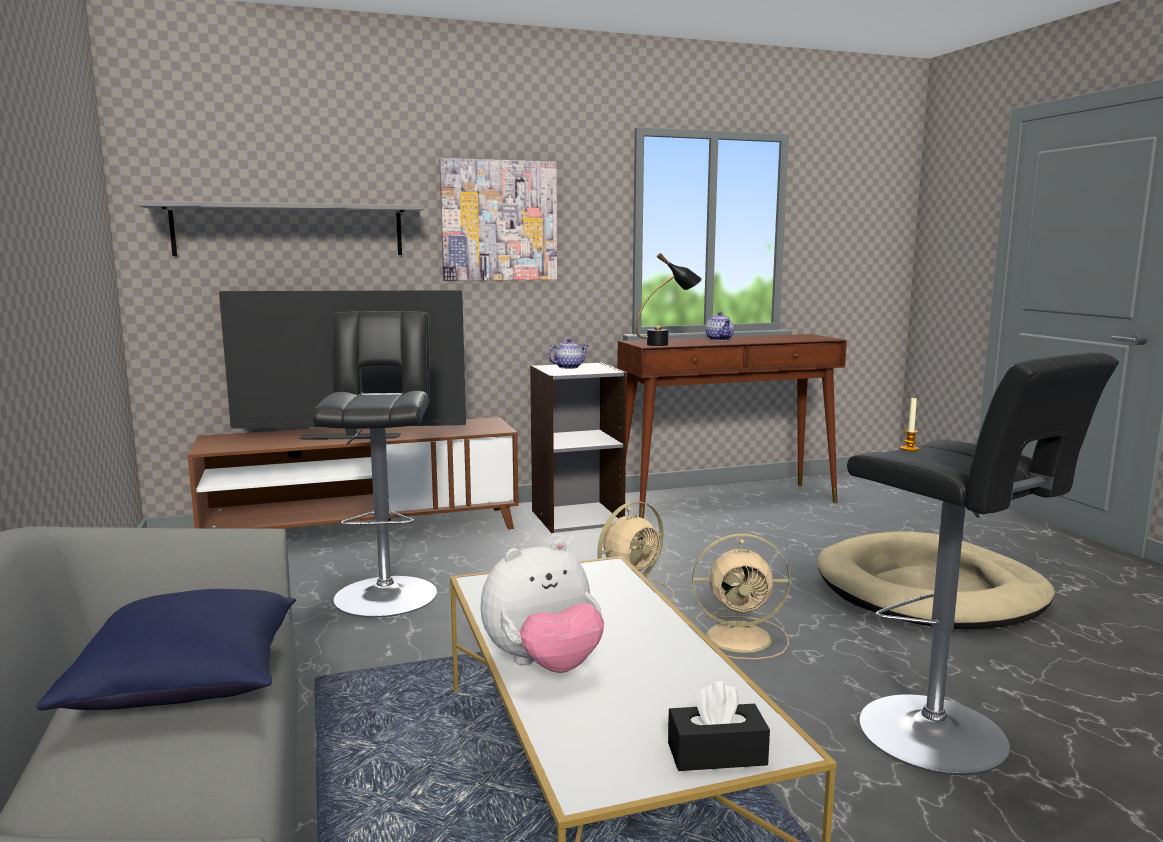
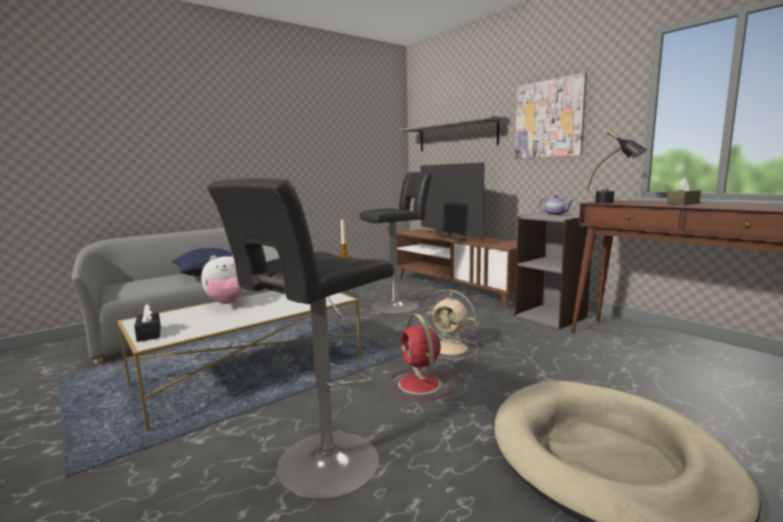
camera: 70 degrees right, 0 degrees up
plush toy [480,540,604,673] -> plush toy turned 60 degrees counterclockwise [201,255,247,304]
beige fan [692,534,790,660] -> red fan [389,314,454,401]
teapot [706,312,734,341] -> brown tissue box [667,178,701,205]

